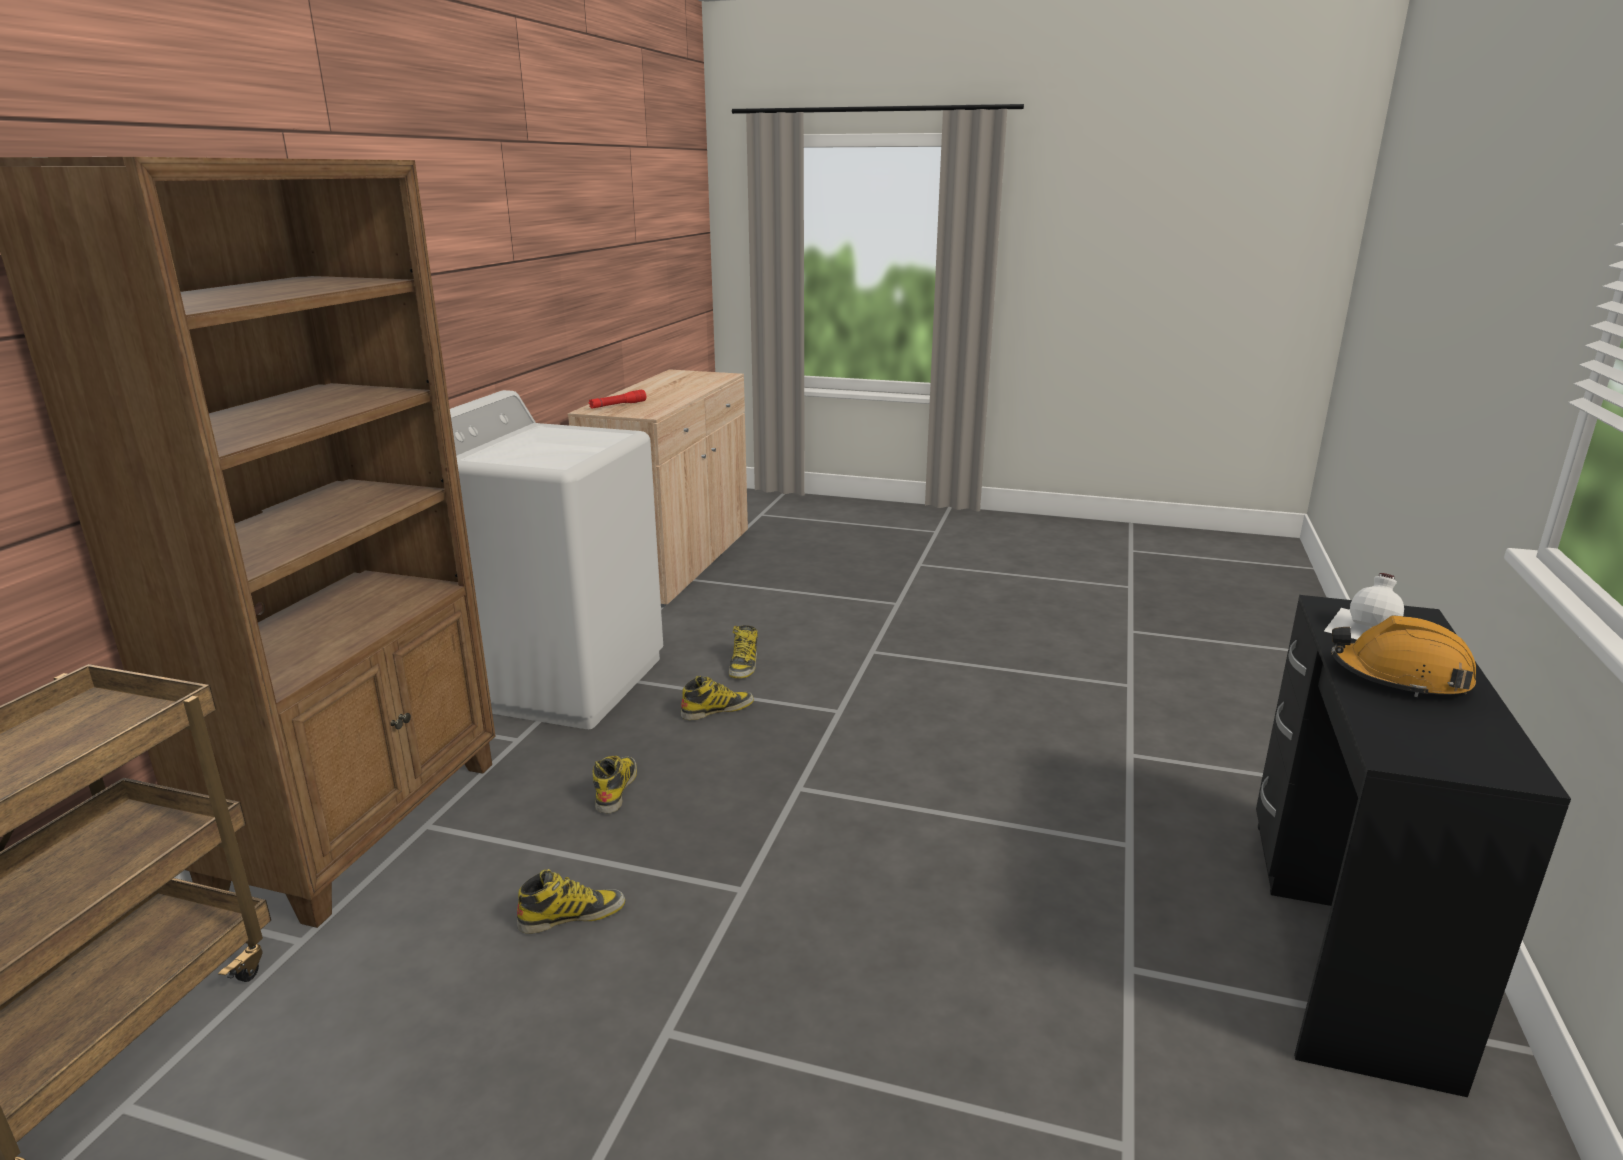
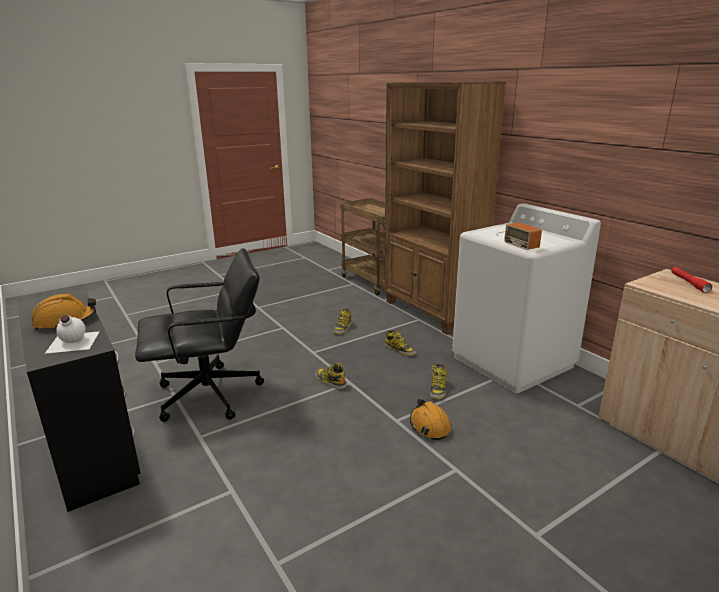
camera: 130 degrees right, 0 degrees up
boot [729,625,758,679] -> boot moved to [315,363,347,389]
none -> black office chair [135,248,264,422]
none -> orange hard hat [410,399,451,440]
none -> radio [496,222,542,250]

